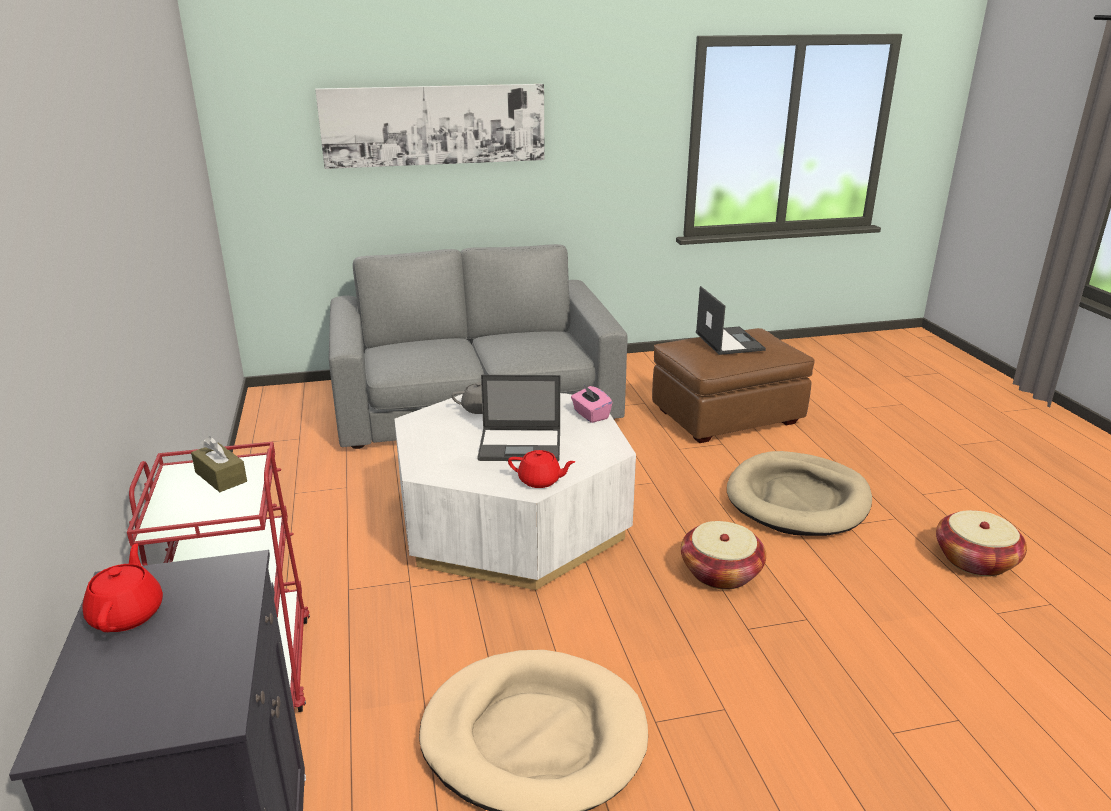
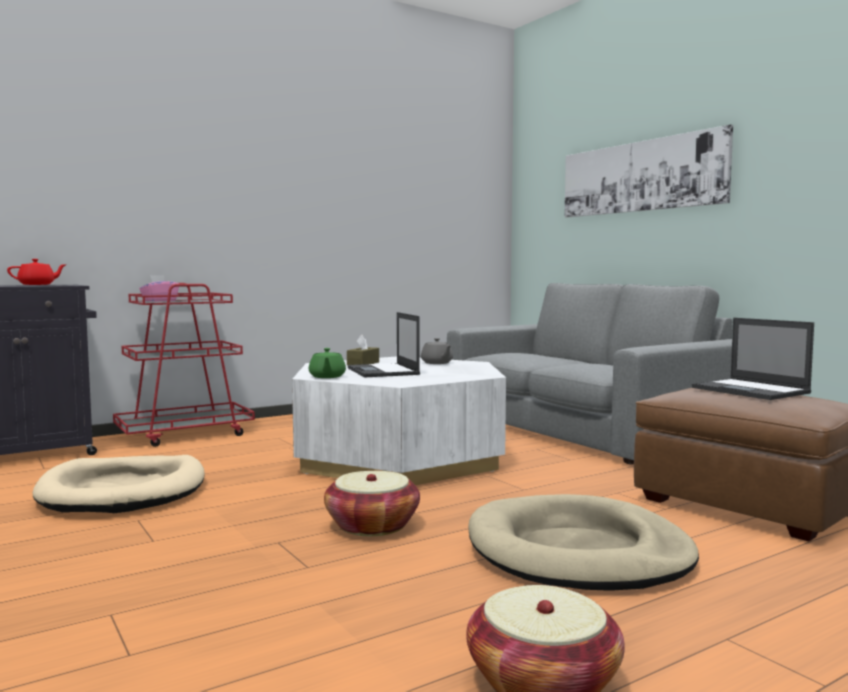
camera: 70 degrees right, 20 degrees down
brown tissue box [191,436,247,492] -> brown tissue box moved to [347,335,379,365]
red teapot [508,450,575,488] -> green teapot [309,348,346,378]
pink tissue box [571,385,613,423] -> pink tissue box moved to [139,275,179,302]
laptop [696,286,766,355] -> laptop turned 90 degrees clockwise [692,318,814,400]

